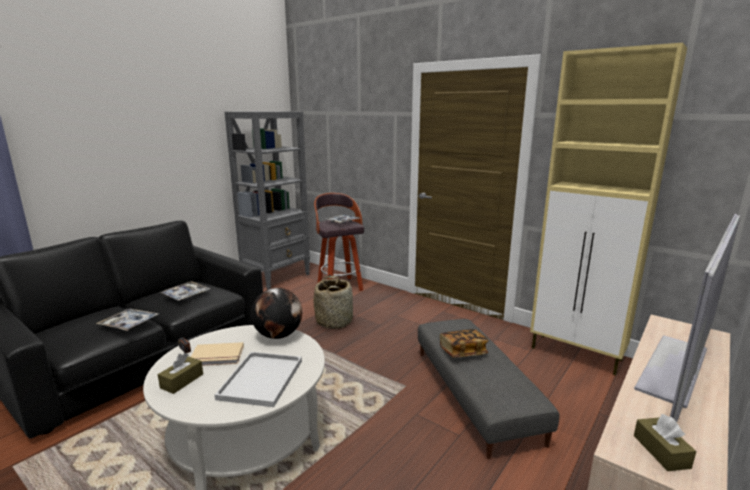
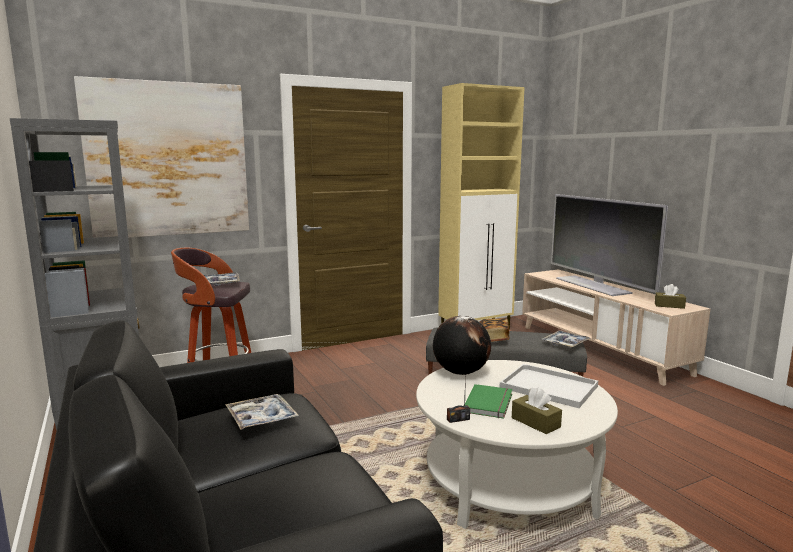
camera: 65 degrees left, 5 degrees down
tray [96,309,158,331] -> tray moved to [542,331,591,348]
beige book [191,342,244,366] -> green book [465,384,512,419]
basket [314,276,353,329] -> none
none -> picture [74,76,249,238]

